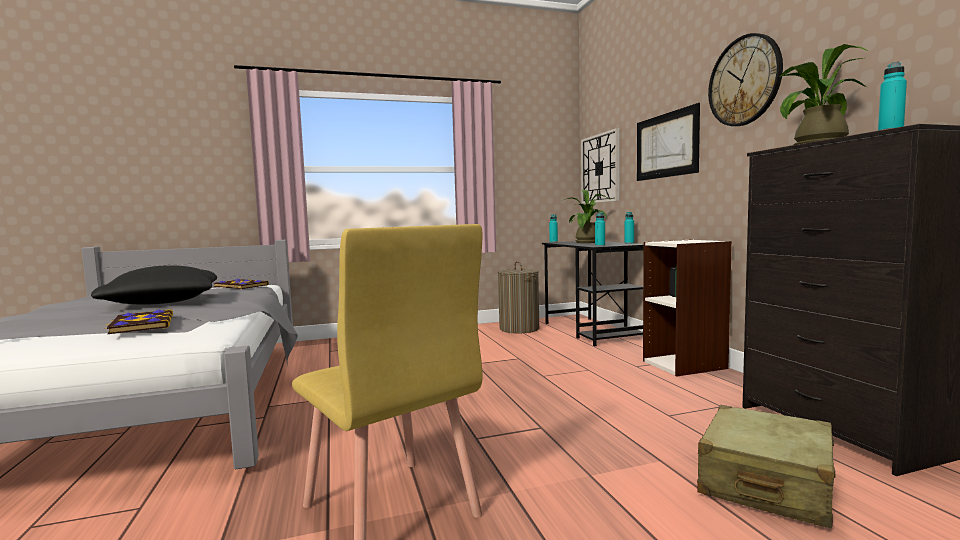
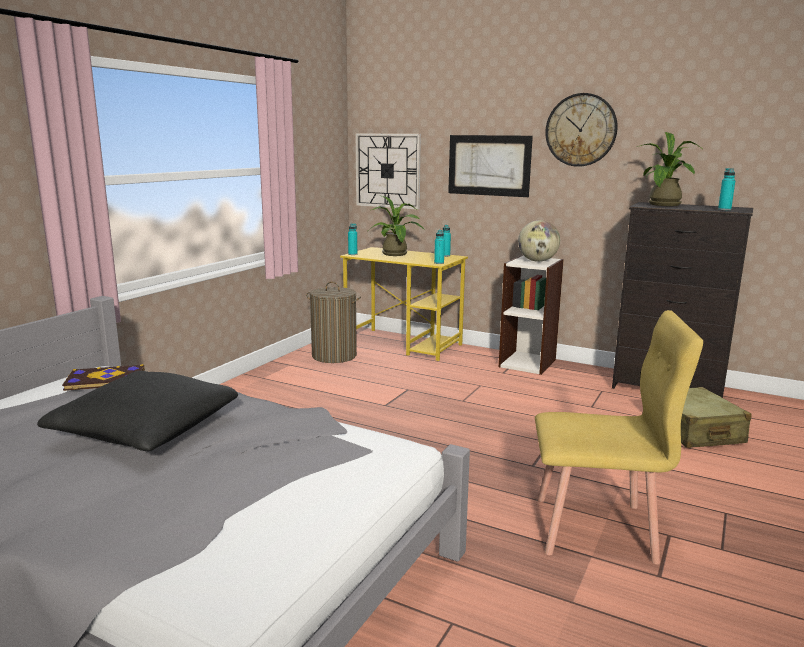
camera: 45 degrees left, 10 degrees up
book [105,309,173,334] -> none
black desk [542,241,644,346] -> yellow desk [340,247,468,361]
none -> globe [518,220,560,262]

